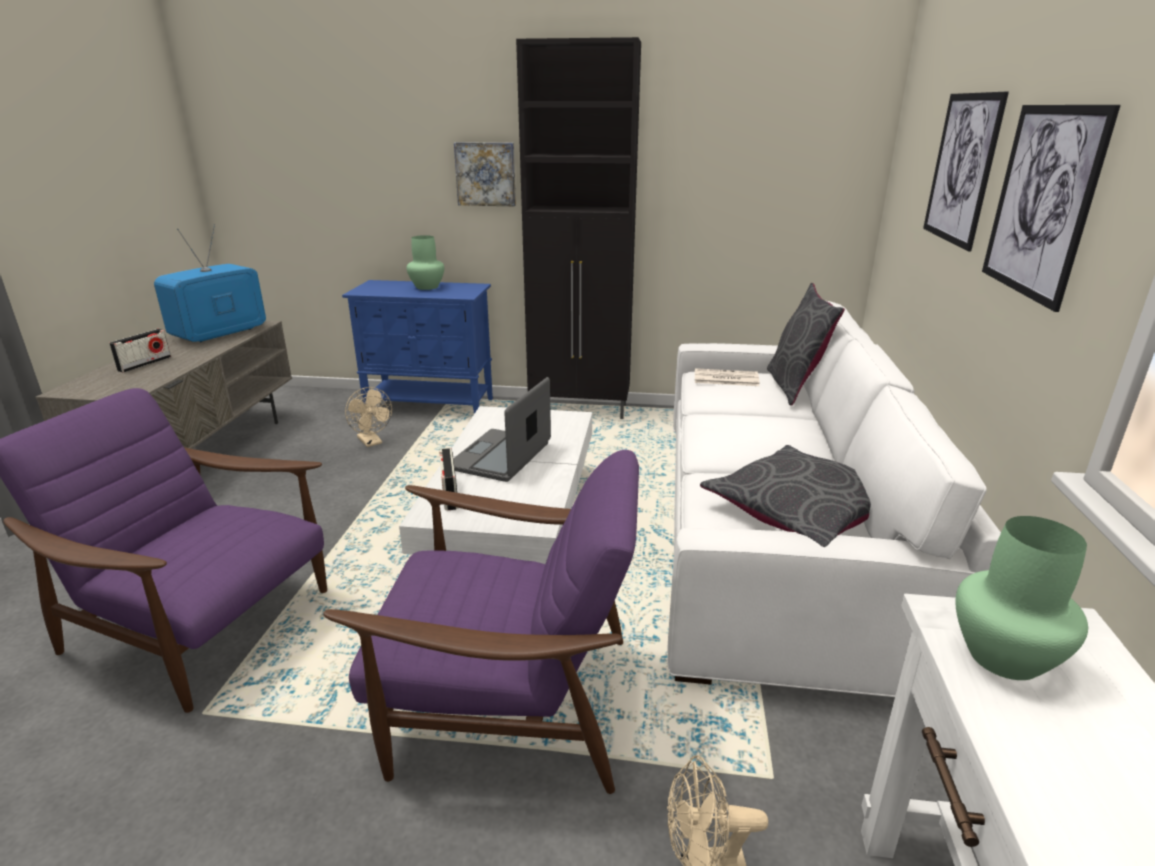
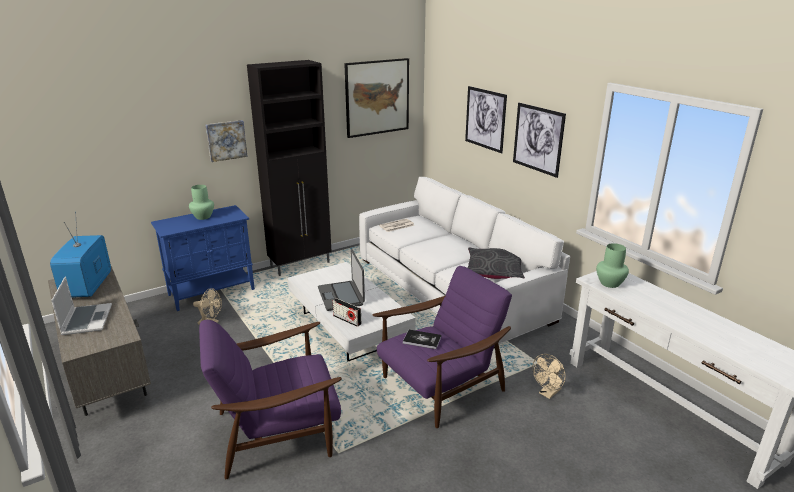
camera: 40 degrees left, 0 degrees up
radio [109,329,171,372] -> laptop [51,276,112,335]
grey pillow [767,283,845,406] -> none
none -> picture [344,58,409,138]
none -> book [403,330,441,349]

